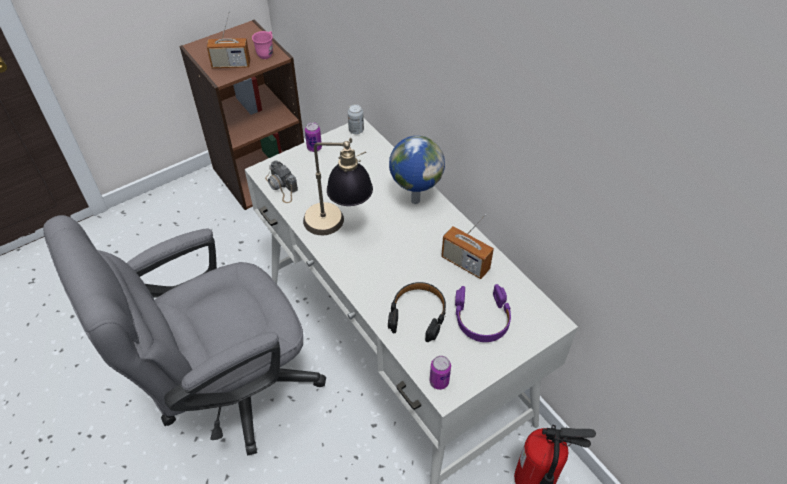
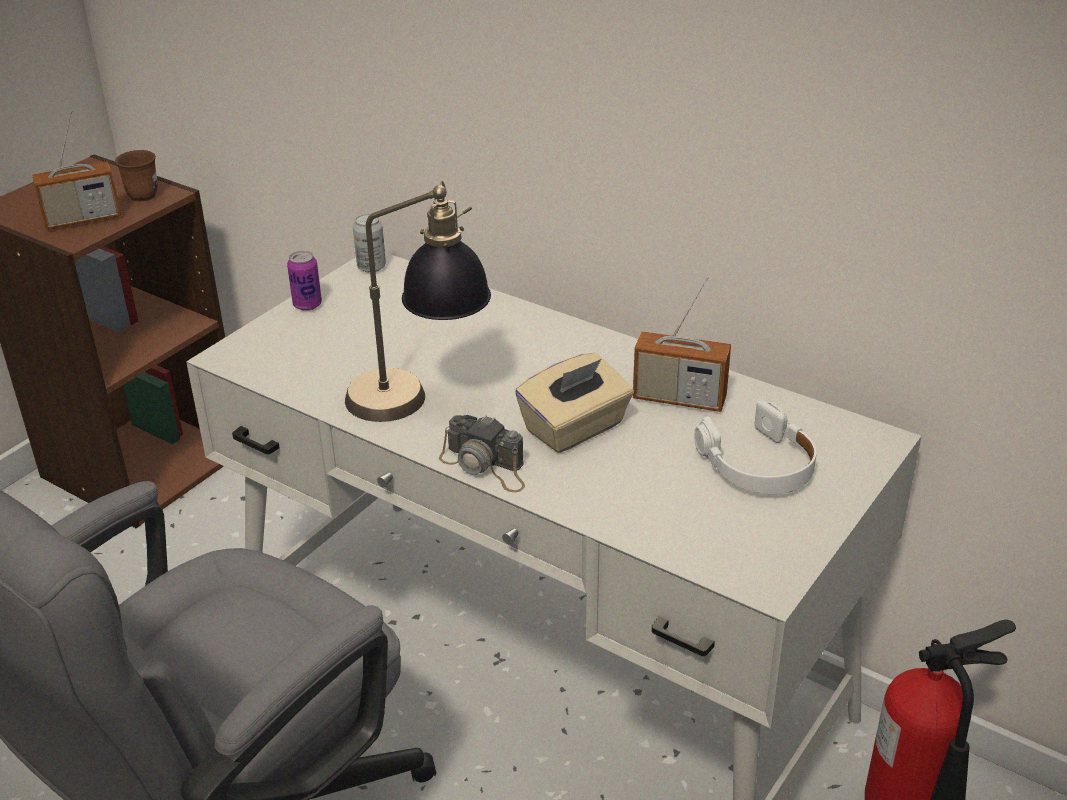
camera: 20 degrees left, 15 degrees down
pink mug [252,31,273,59] -> brown mug [115,150,158,202]
camera [265,160,298,203] -> camera moved to [439,415,525,492]
black headphones [388,282,446,342] -> none
globe [389,136,445,204] -> none
can [430,356,451,390] -> none
purple headphones [455,284,511,342] -> white headphones [694,400,817,494]
none -> beige tissue box [515,353,634,453]

